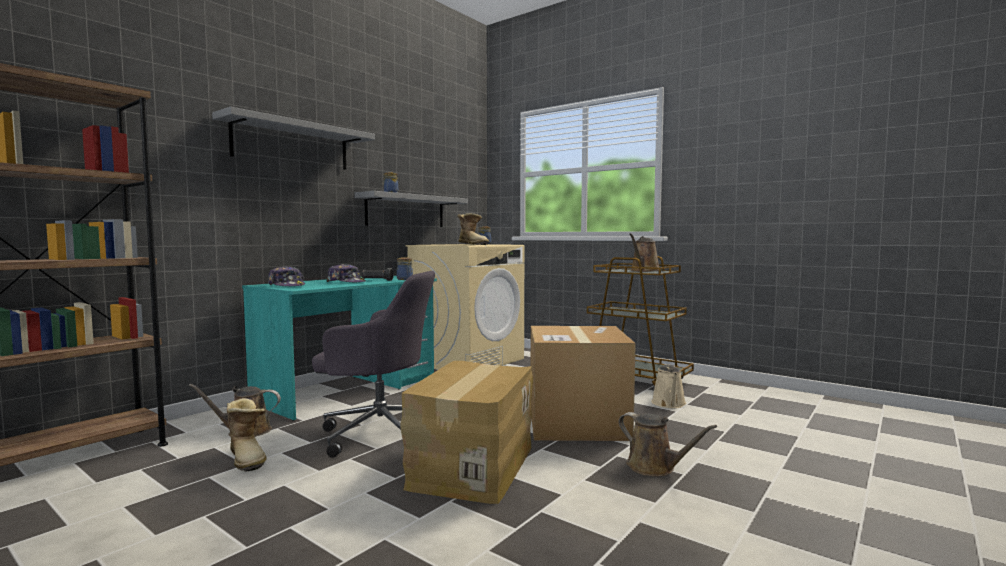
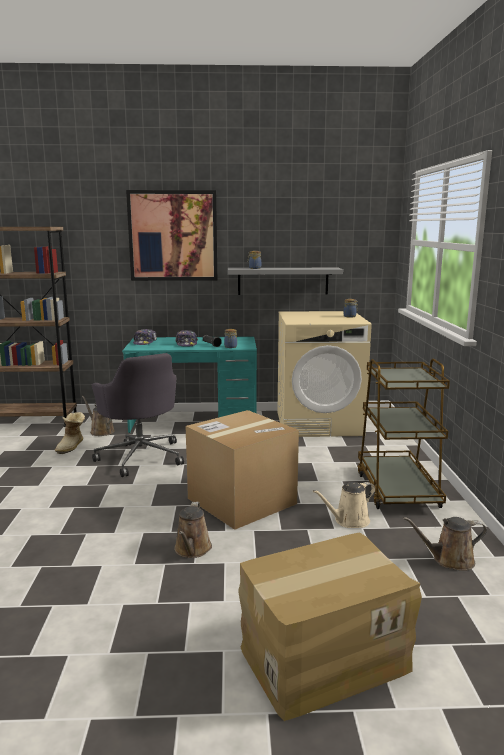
camera: 50 degrees right, 10 degrees up
grey shelf [212,107,375,170] -> picture [126,190,218,281]
cardboard box [400,361,533,504] -> cardboard box moved to [239,533,422,721]
boot [458,213,489,245] -> none
brown watering can [629,233,659,272] -> brown watering can moved to [403,517,487,571]

